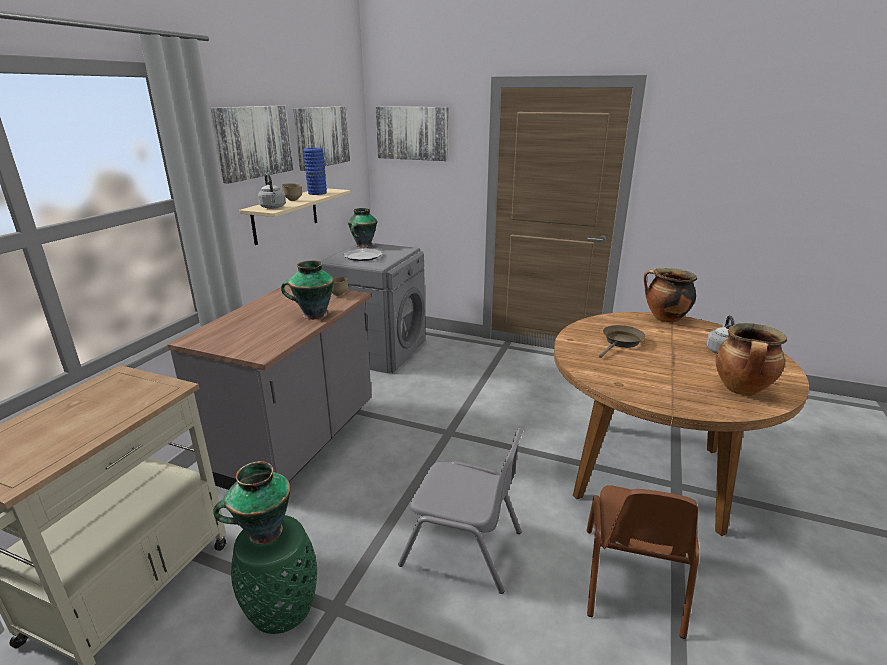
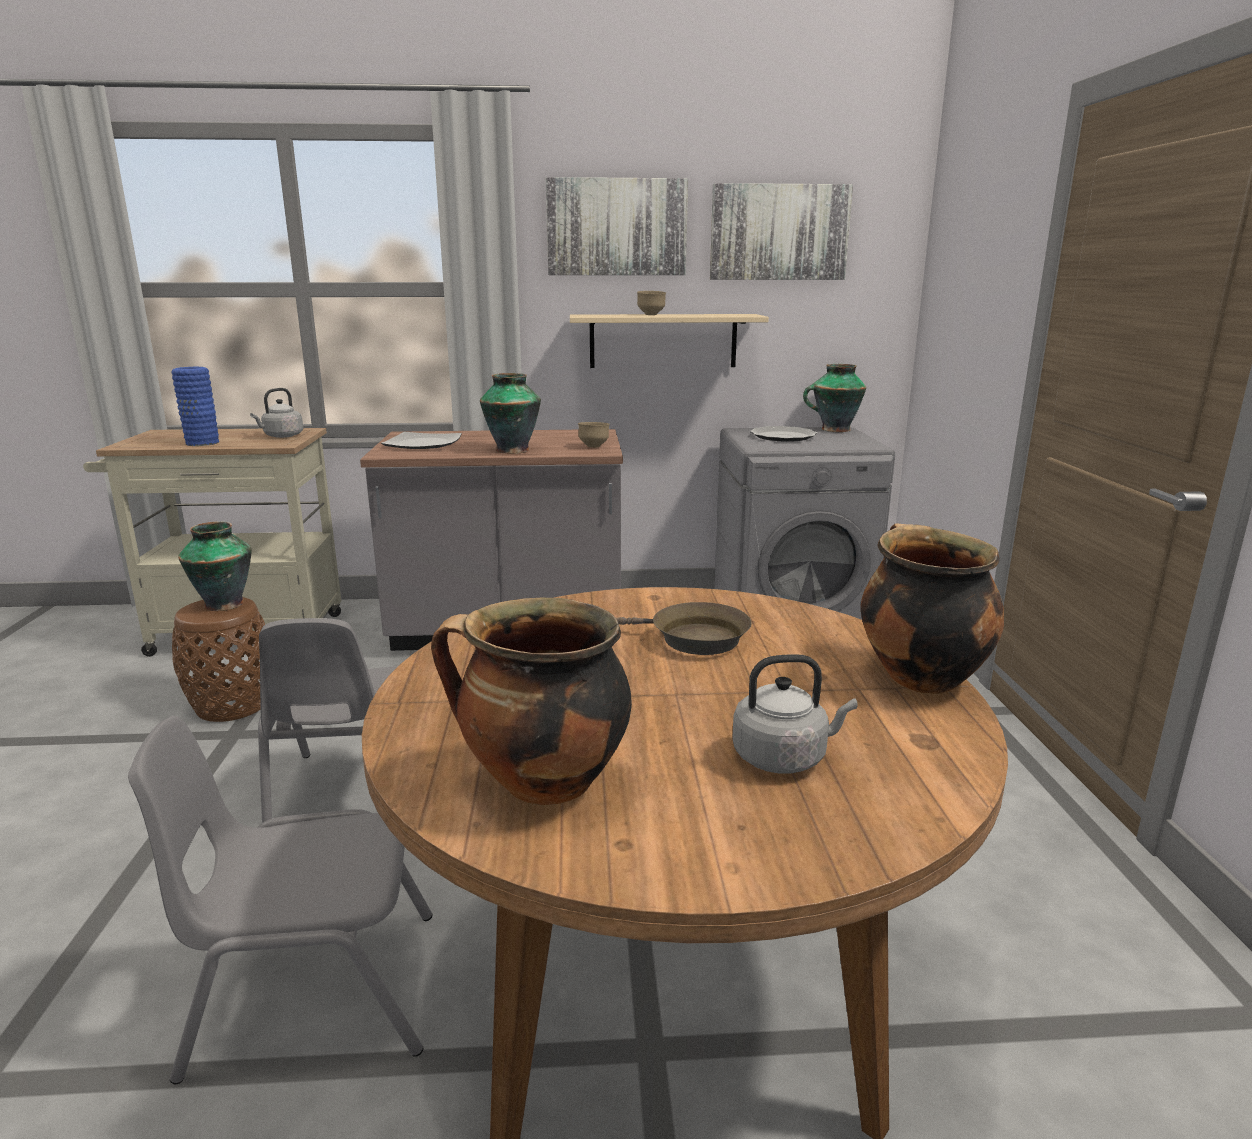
camera: 65 degrees right, 5 degrees down
green stool [231,515,317,634] -> brown stool [172,597,265,722]
grey kettle [258,174,286,209] -> grey kettle moved to [250,388,303,438]
blue vase [303,148,327,195] -> blue vase moved to [172,367,219,446]
picture [375,106,449,161] -> none
brown chair [586,485,699,639] -> grey chair [128,716,433,1084]
none -> plate [381,432,462,449]

